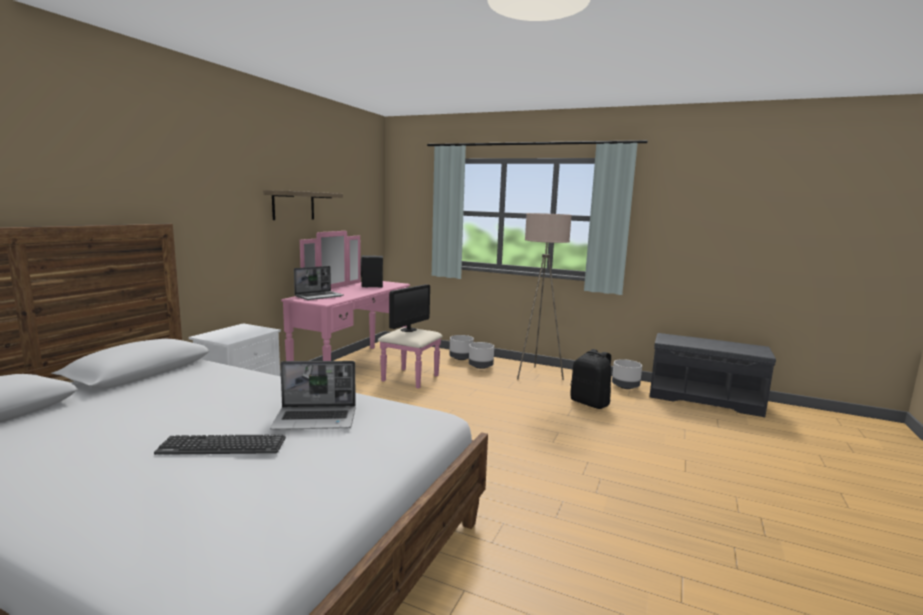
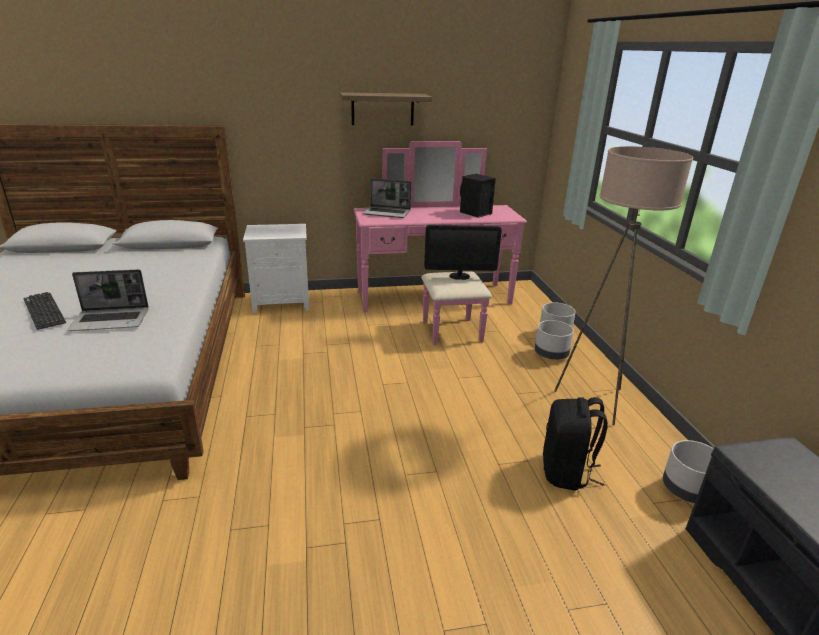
camera: 55 degrees right, 15 degrees up
laptop [270,361,356,430] -> laptop turned 60 degrees counterclockwise [68,269,149,331]

